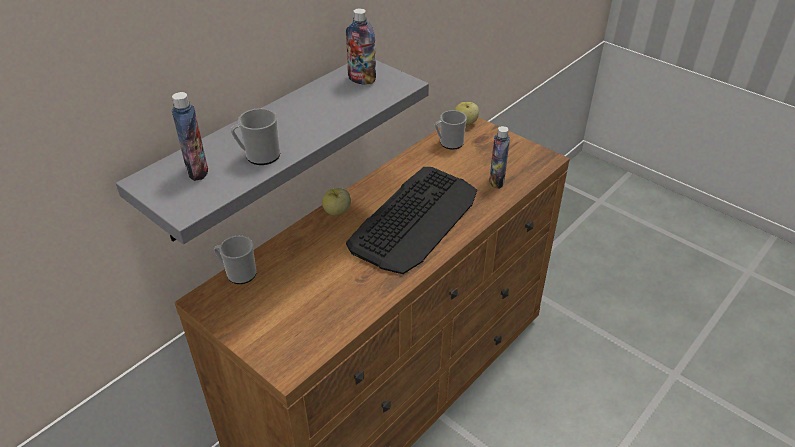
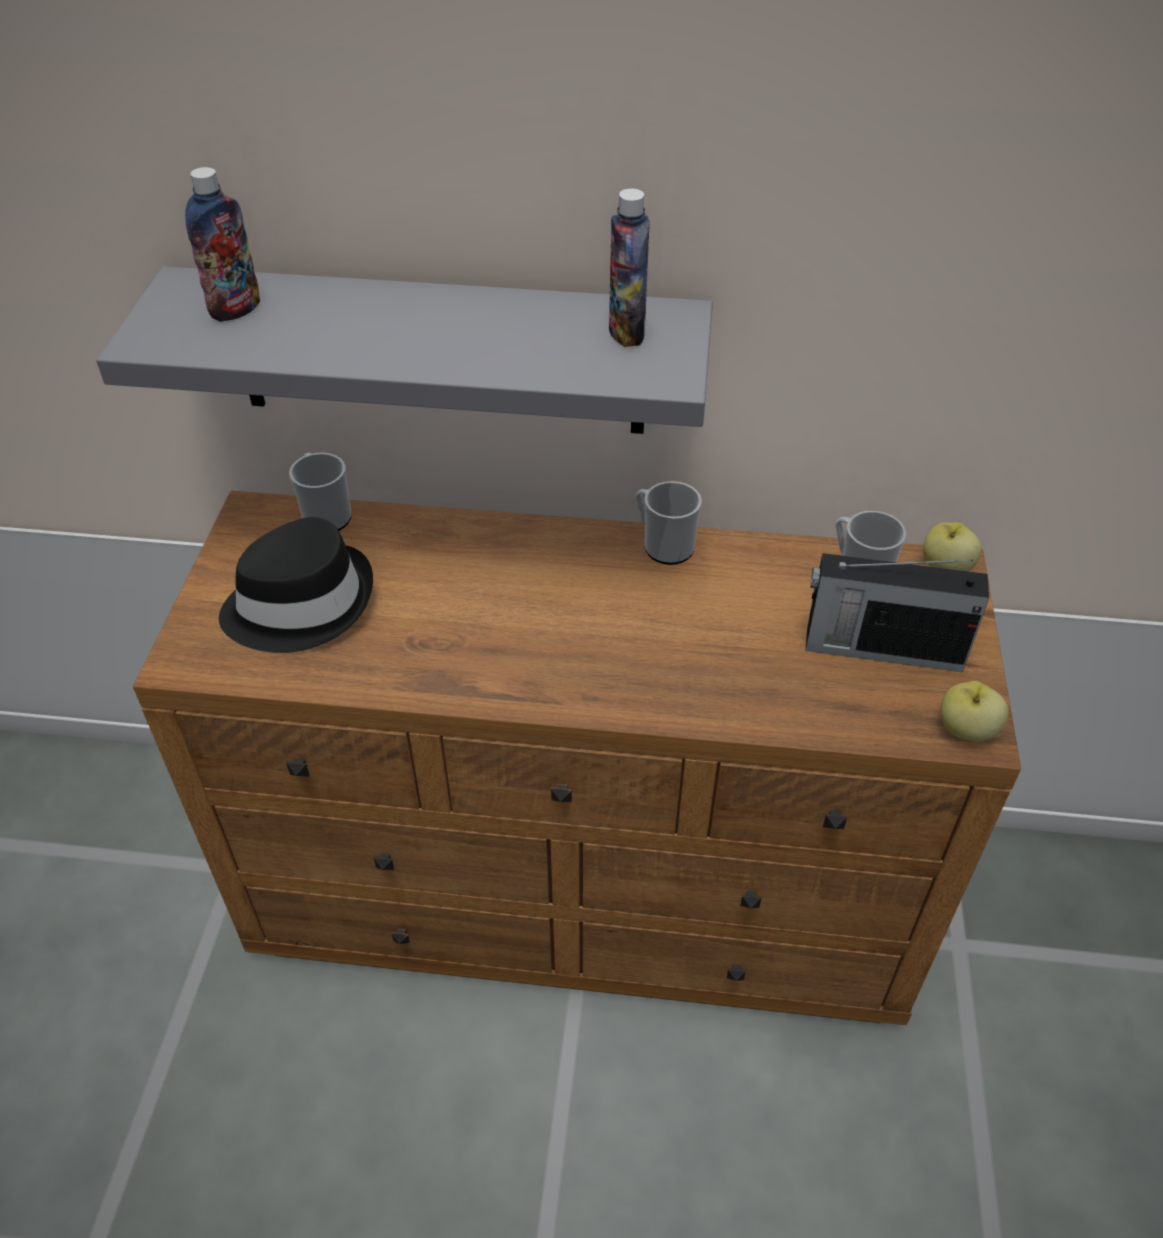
camera: 55 degrees right, 5 degrees up
mug [231,108,280,165] -> mug moved to [636,481,702,565]
apple [322,188,351,216] -> apple moved to [941,681,1008,742]
keyboard [346,167,477,274] -> none
bottle [489,126,510,188] -> none
none -> black hat [219,517,373,653]
none -> radio [806,553,989,672]

